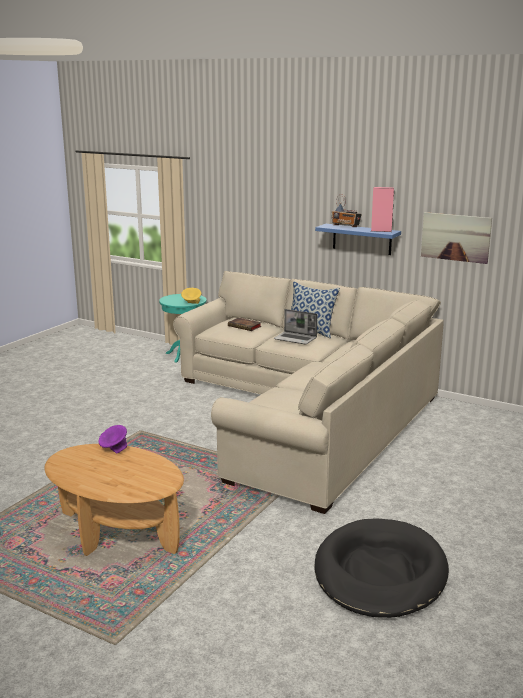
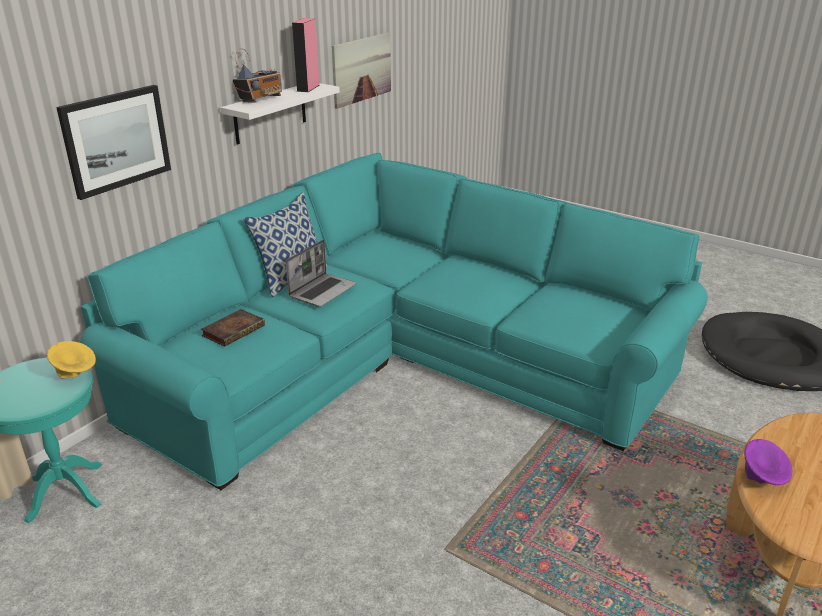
camera: 85 degrees left, 10 degrees up
beige sofa [173,271,444,514] -> turquoise sofa [80,153,707,490]
blue shelf [315,224,401,255] -> white shelf [220,83,340,145]
none -> picture [56,85,171,200]

